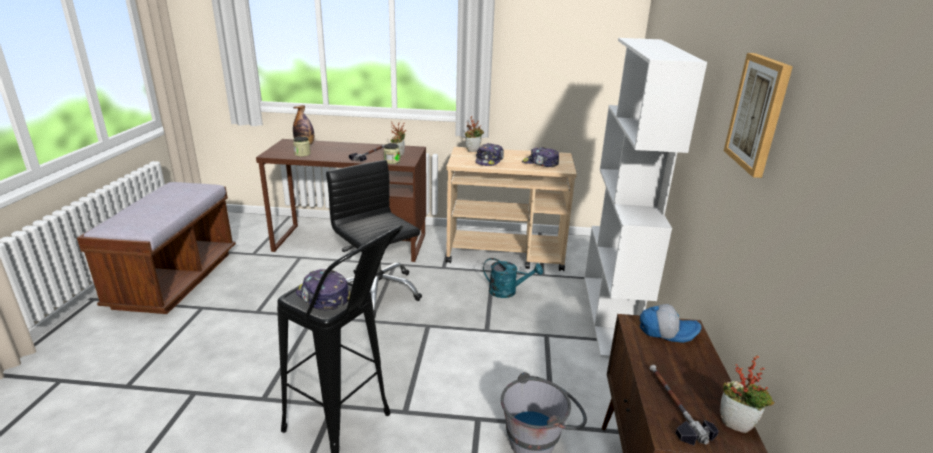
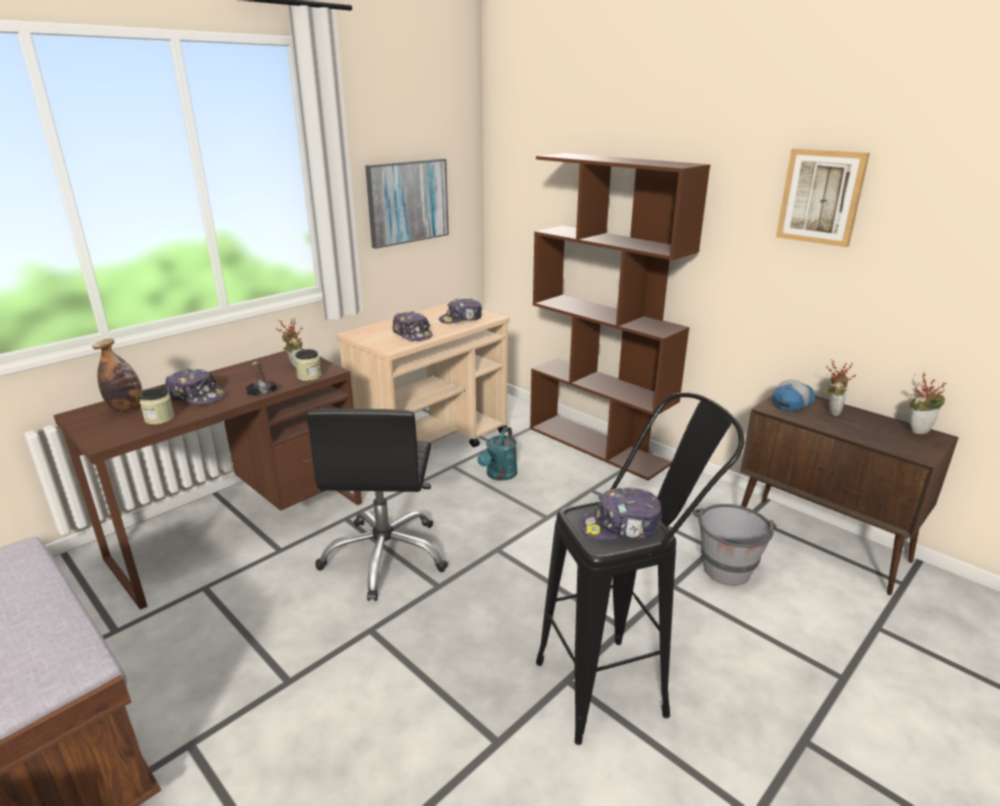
camera: 50 degrees left, 0 degrees up
black office chair [326,160,422,317] -> black office chair turned 90 degrees counterclockwise [306,408,448,601]
potted plant [465,116,484,152] -> potted plant moved to [824,359,856,416]
turquoise watering can [483,258,543,298] -> turquoise watering can turned 150 degrees clockwise [478,427,517,481]
white bookcase [584,38,707,358] -> brown bookcase [530,153,710,481]
hammer [649,365,719,445] -> none
none -> cap [165,368,226,404]
none -> picture [365,159,449,249]

